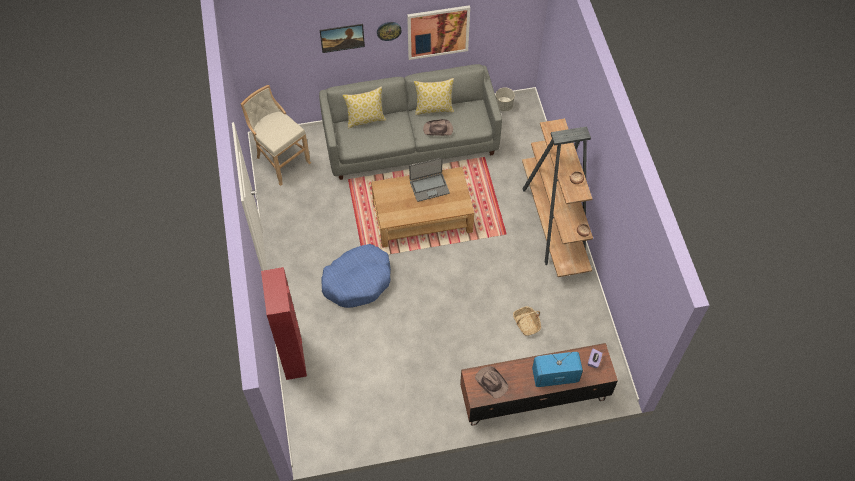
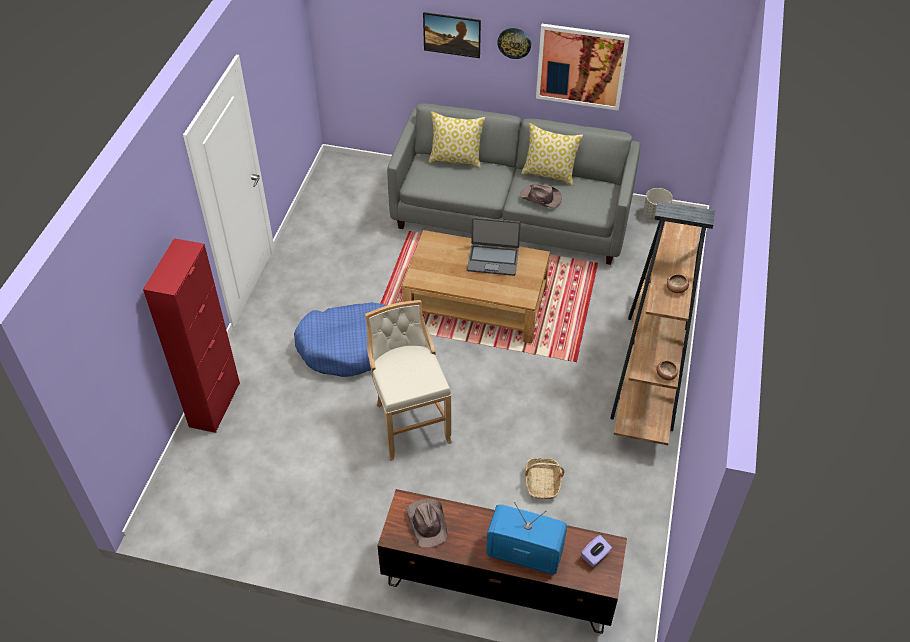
camera: 25 degrees right, 10 degrees down
beige stool [241,85,311,186] -> beige stool moved to [365,300,452,461]

